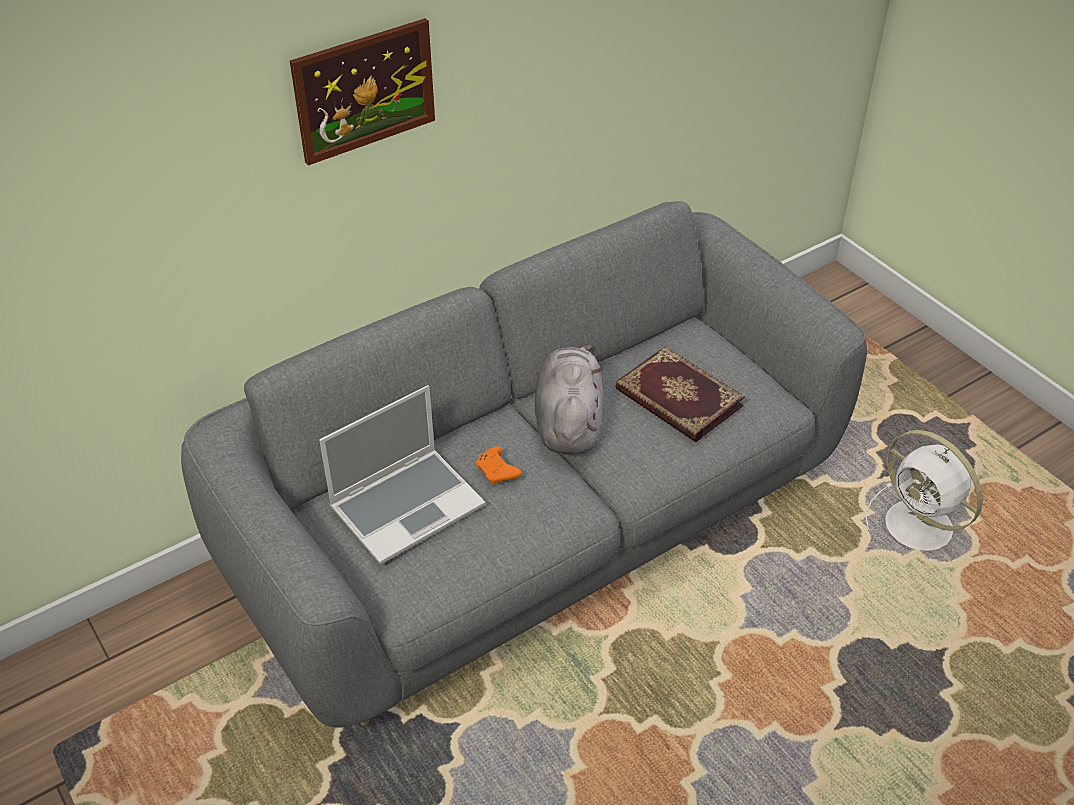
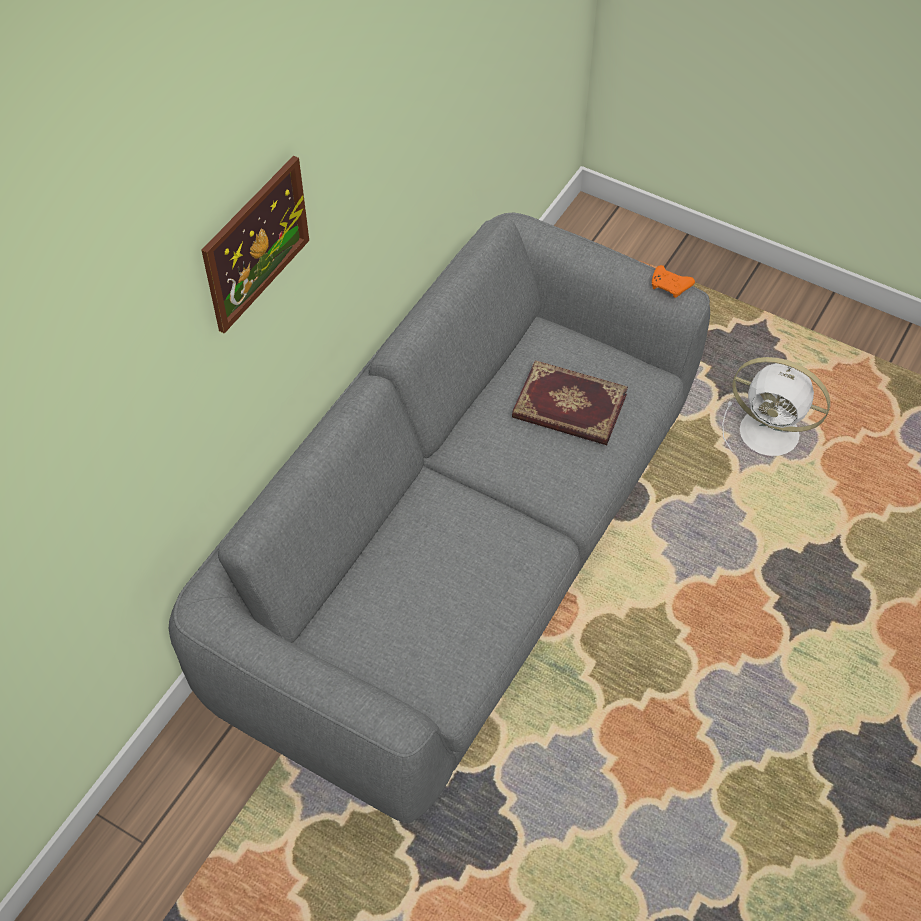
camera: 25 degrees left, 10 degrees up
laptop [319,385,486,565] -> none
orange game controller [476,446,522,485] -> orange game controller moved to [652,265,695,298]
grey plush toy [535,345,603,455] -> none

